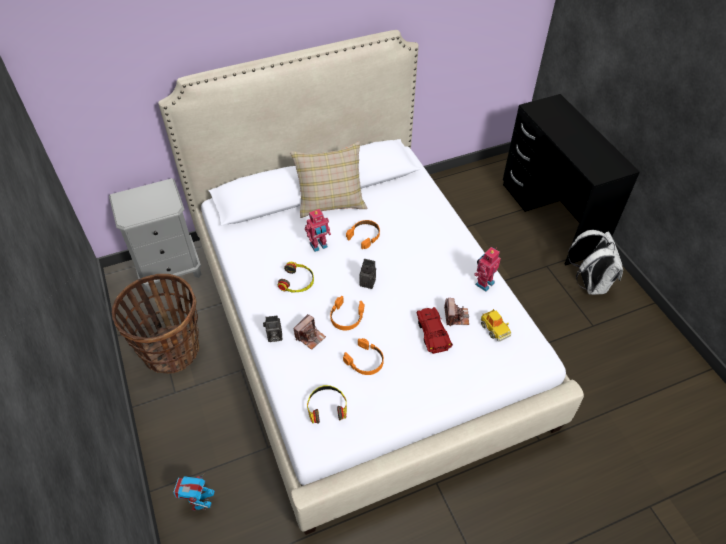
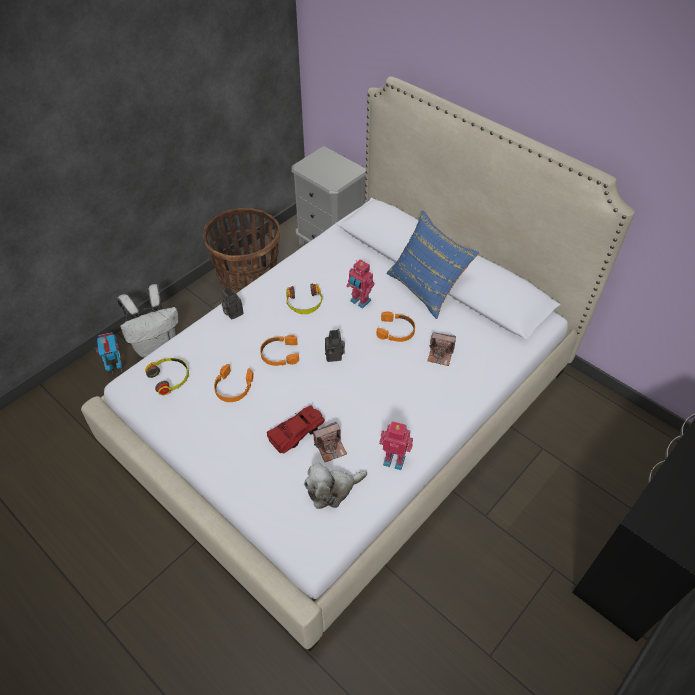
camera: 65 degrees right, 0 degrees up
beige pillow [290,141,367,218] -> blue pillow [387,210,479,319]
camera [293,314,326,350] -> camera moved to [428,332,456,366]
toy car [481,309,511,342] -> plush toy [304,463,367,509]
white backpack [568,230,623,295] -> white backpack moved to [117,284,178,358]

